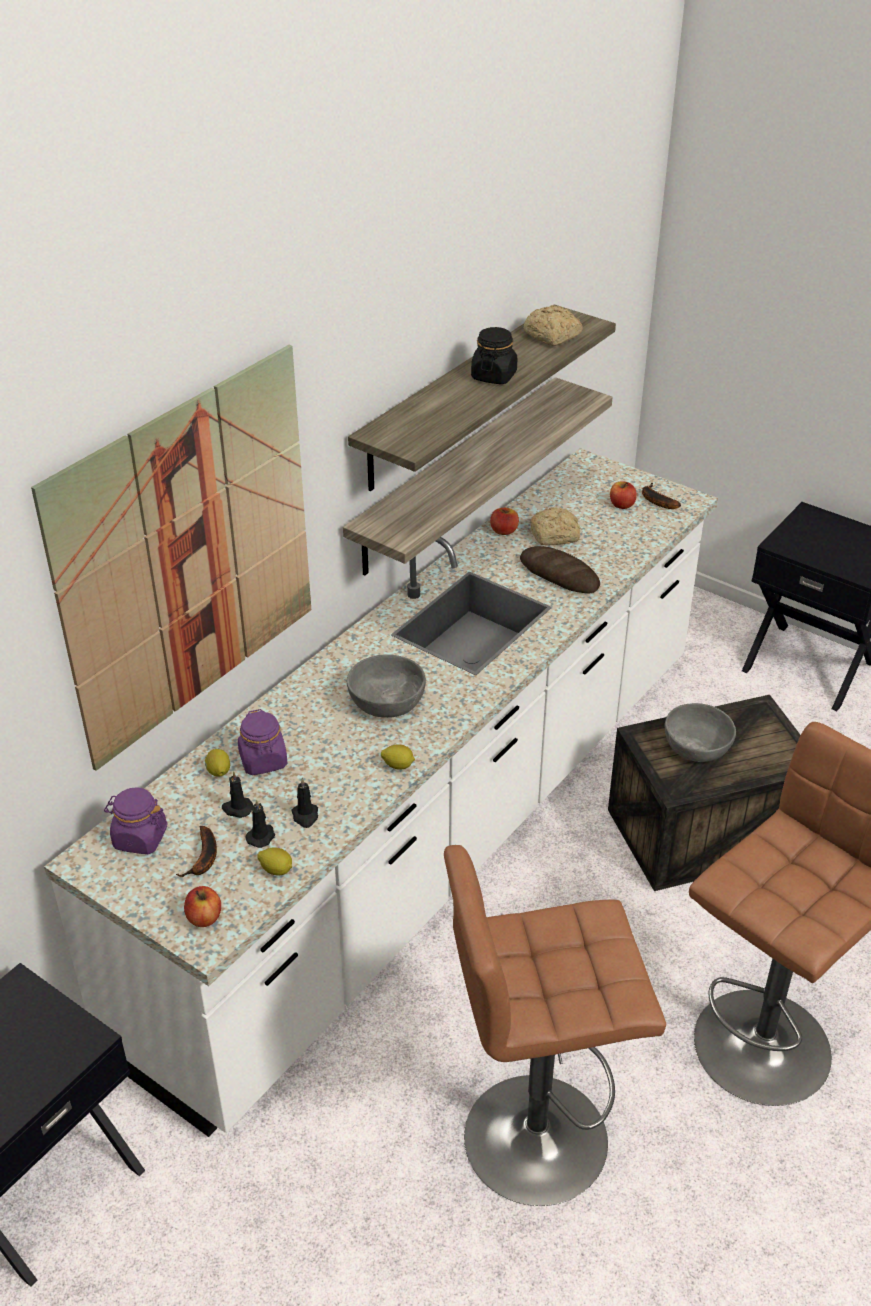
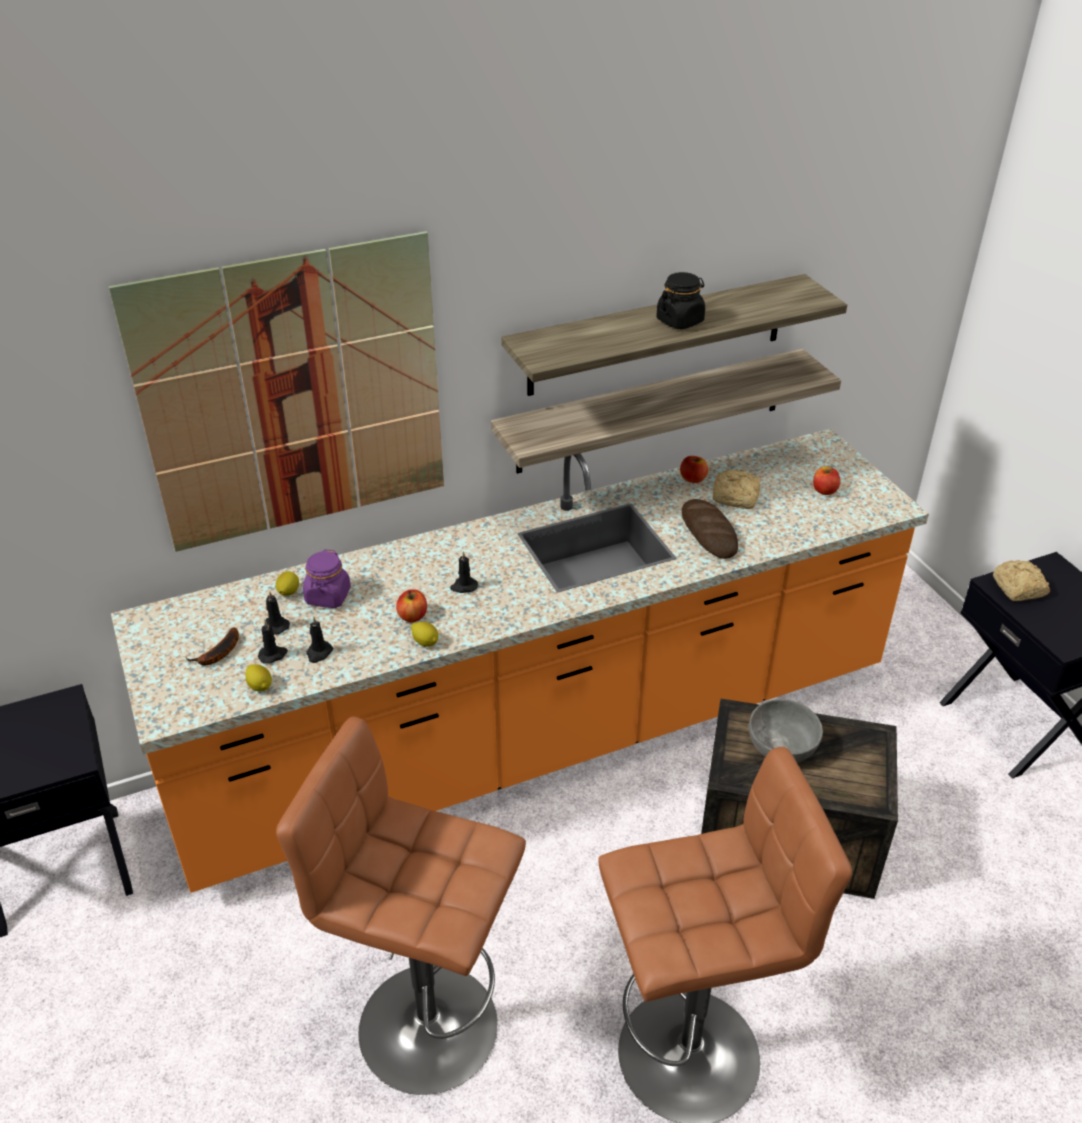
camera: 30 degrees right, 0 degrees up
white counter [44,448,718,1137] -> orange counter [111,429,929,893]
purple jar [104,787,168,854] -> none
apple [184,886,221,927] -> apple moved to [396,589,427,622]
grey bowl [347,654,426,718] -> black candle [450,552,478,593]
bread [524,305,583,346] -> bread moved to [993,560,1050,601]
banana [642,482,681,509] -> none

